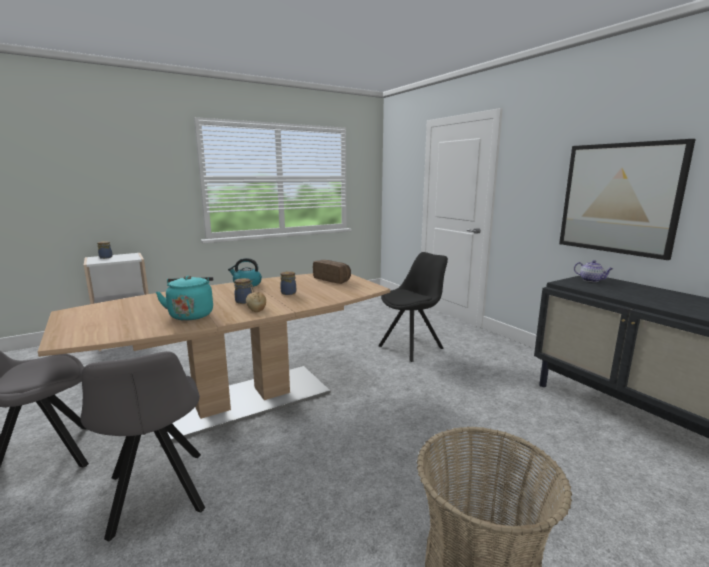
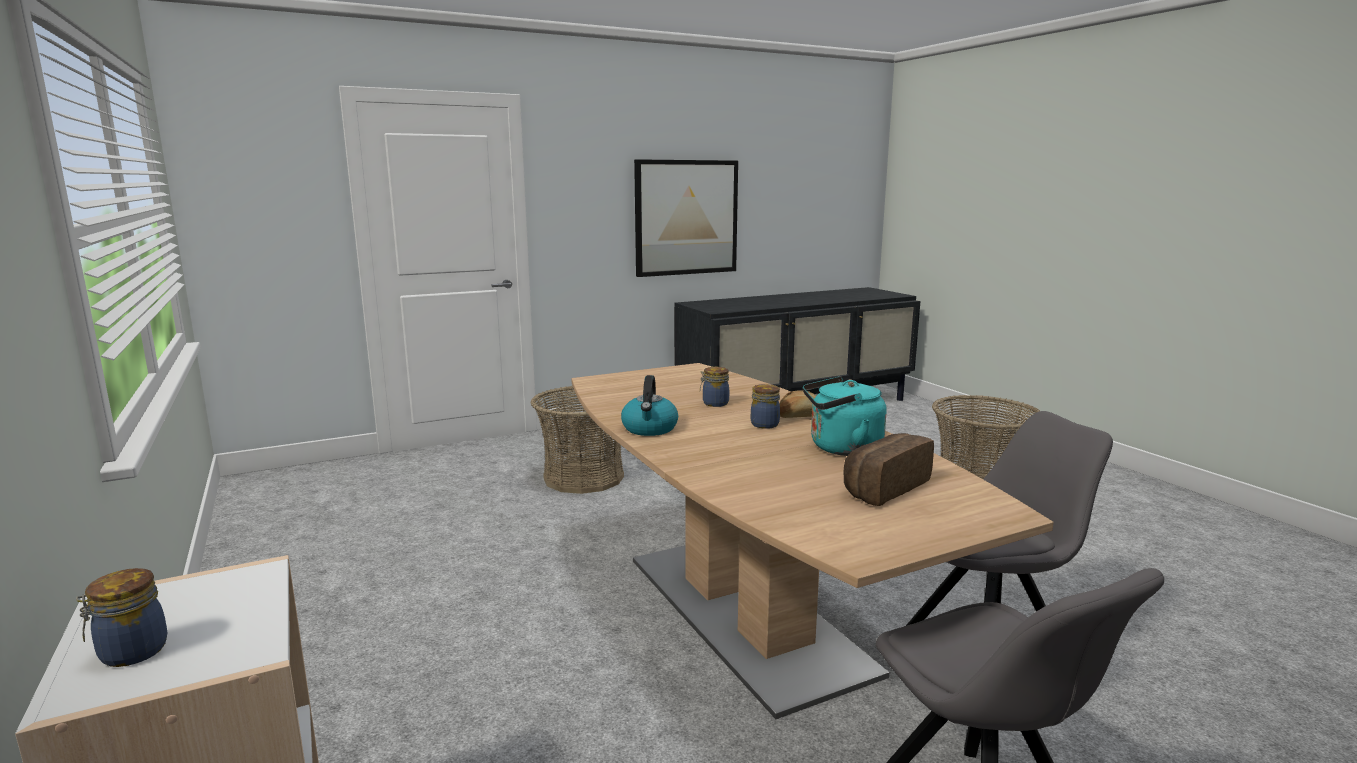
camera: 85 degrees left, 0 degrees up
bread [313,260,351,284] -> bread moved to [844,433,934,506]
black chair [379,252,448,362] -> basket [531,386,624,494]
teapot [574,260,613,282] -> none

